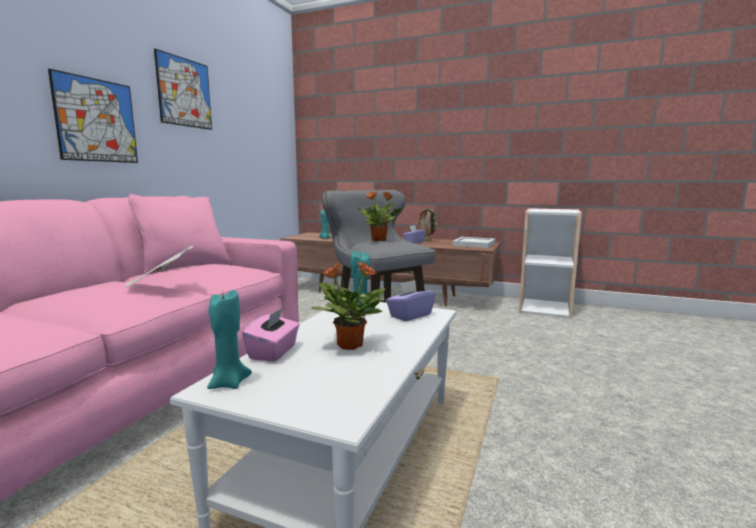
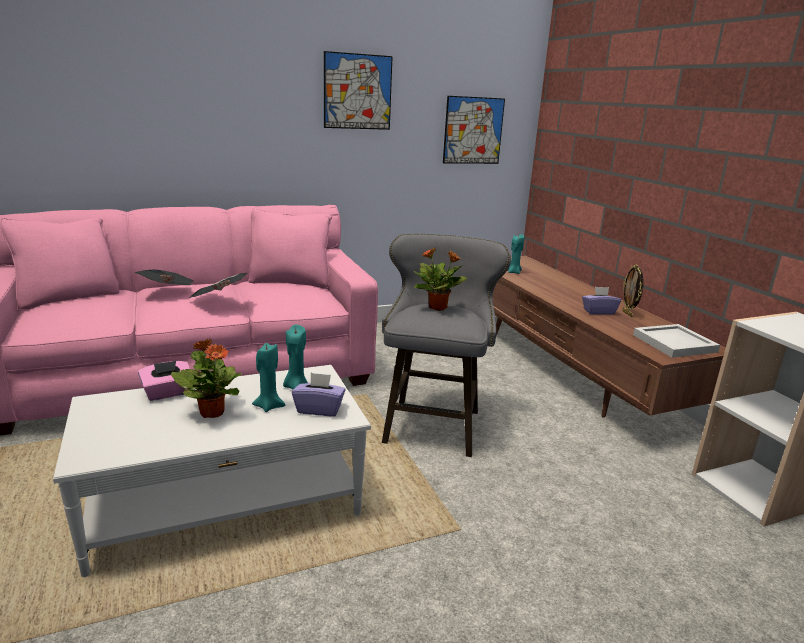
camera: 45 degrees right, 10 degrees up
picture [48,69,138,163] -> picture moved to [443,96,505,164]
turquoise candle [207,290,252,389] -> turquoise candle moved to [252,343,285,412]
none -> newspaper [134,270,193,285]

